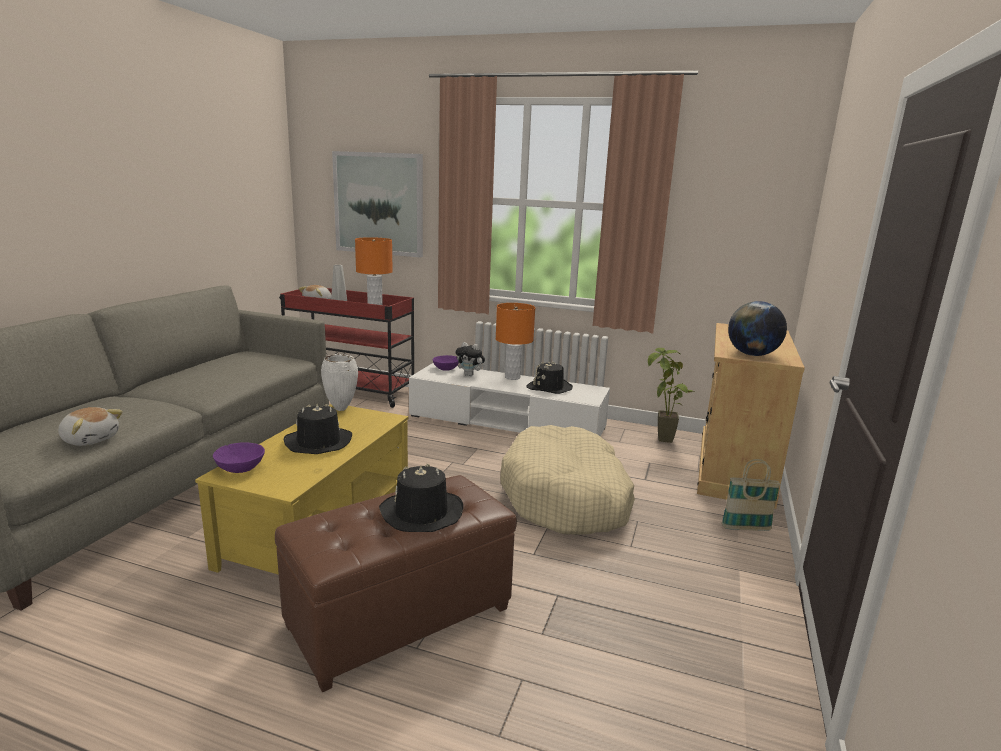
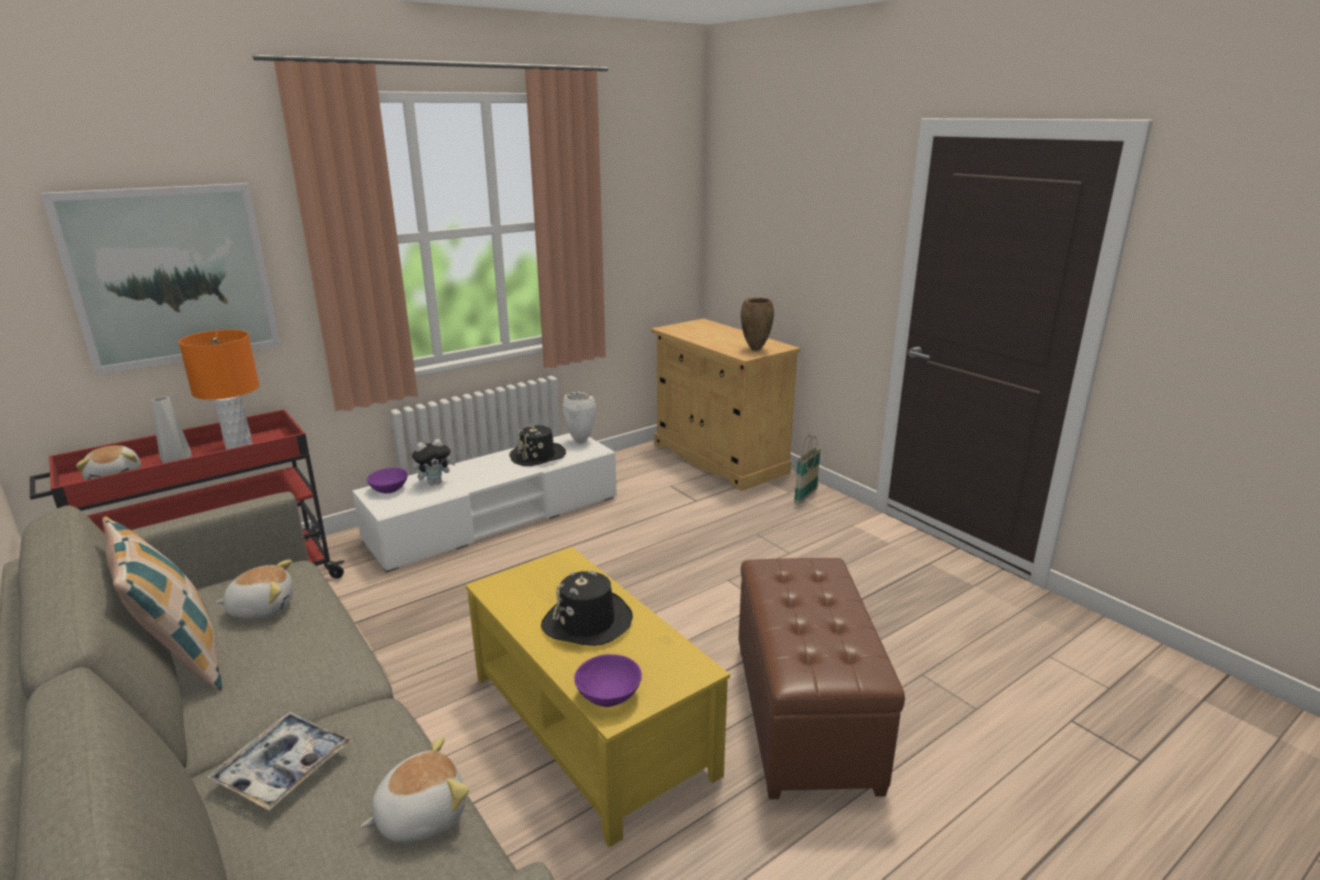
camera: 55 degrees left, 5 degrees up
white vase [321,354,358,411] -> white vase moved to [563,392,596,444]
black hat [379,464,463,532] -> none
orange table lamp [496,303,535,380] -> none
beige dog bed [500,425,635,534] -> none
potted plant [648,348,694,443] -> none
globe [728,301,787,356] -> brown vase [741,298,774,351]
none -> pillow [102,516,222,691]
none -> tray [208,712,352,810]
none -> plush toy [216,560,293,619]

